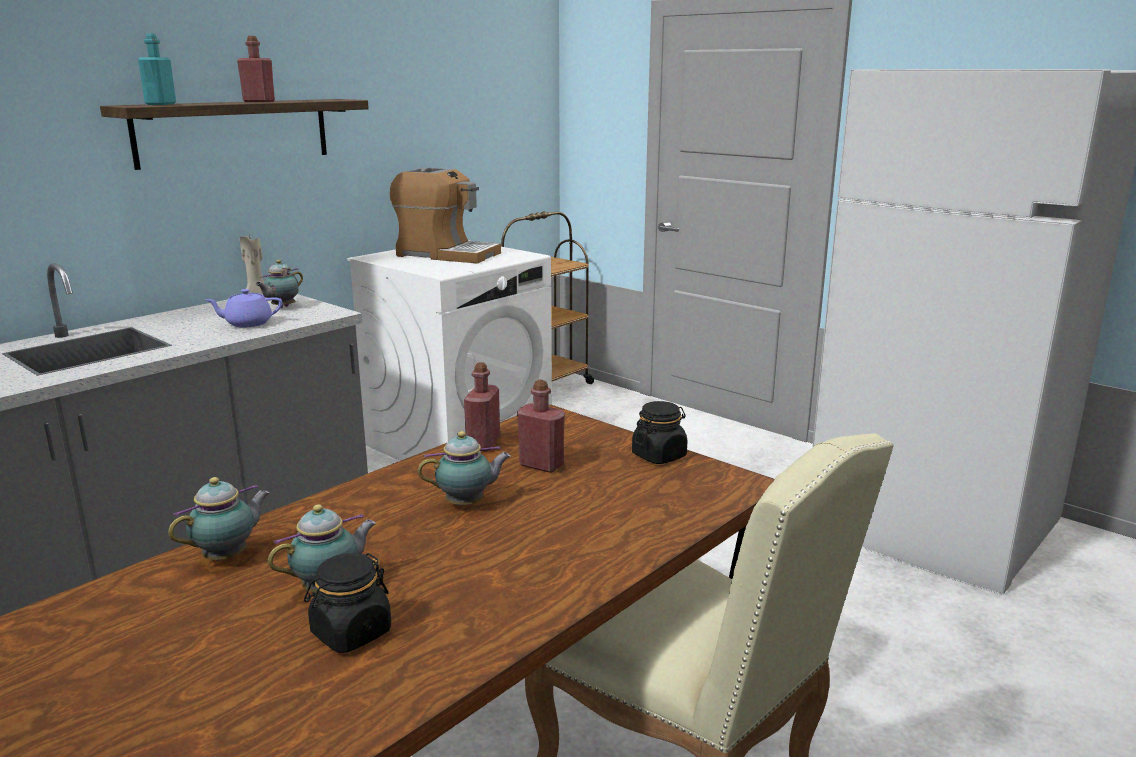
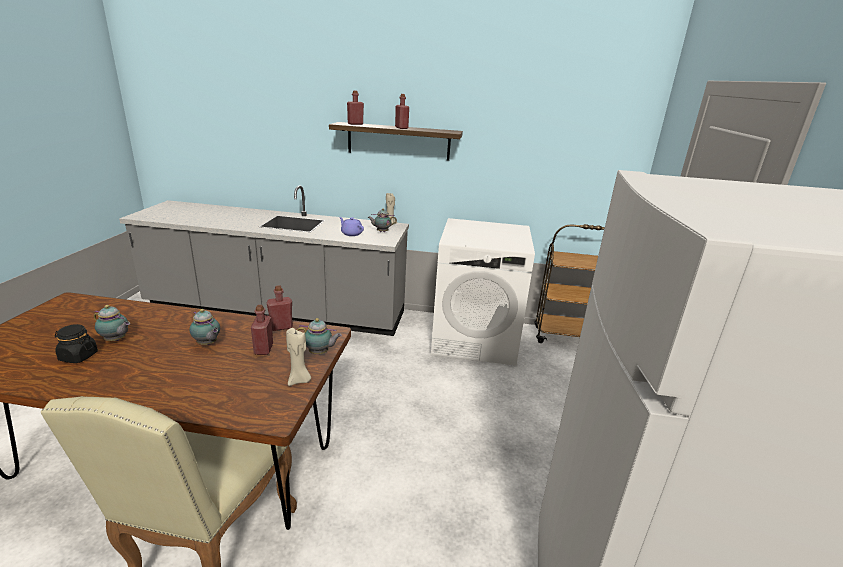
camera: 55 degrees right, 5 degrees up
turquoise bottle [138,33,176,105] -> red bottle [347,91,364,125]
teapot [168,477,270,561] -> teapot moved to [297,318,342,354]
coffee machine [390,168,501,264] -> none
black jar [632,401,687,464] -> beige candle [286,328,311,386]

